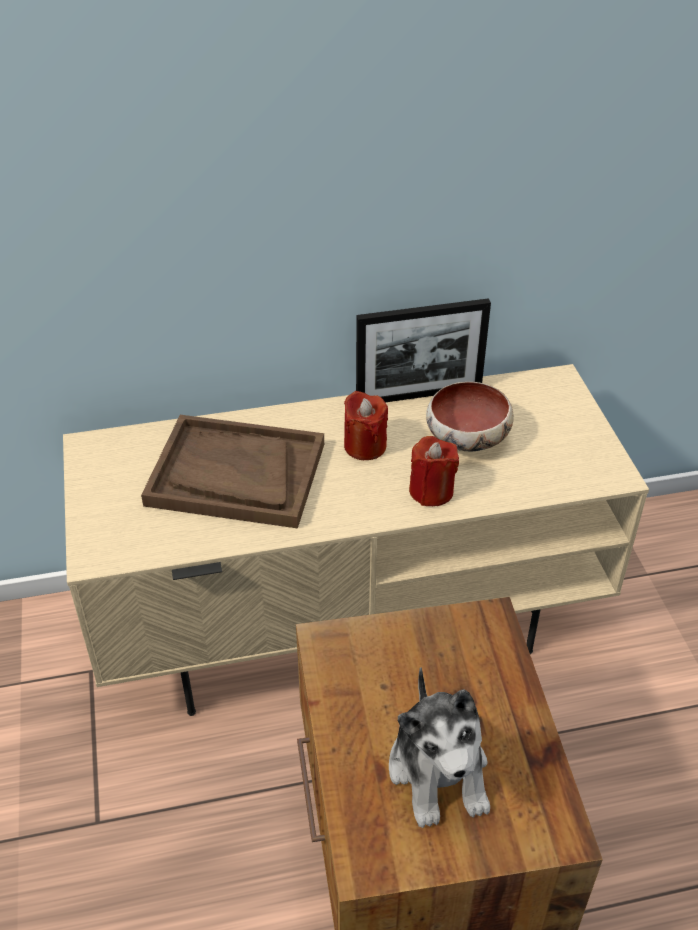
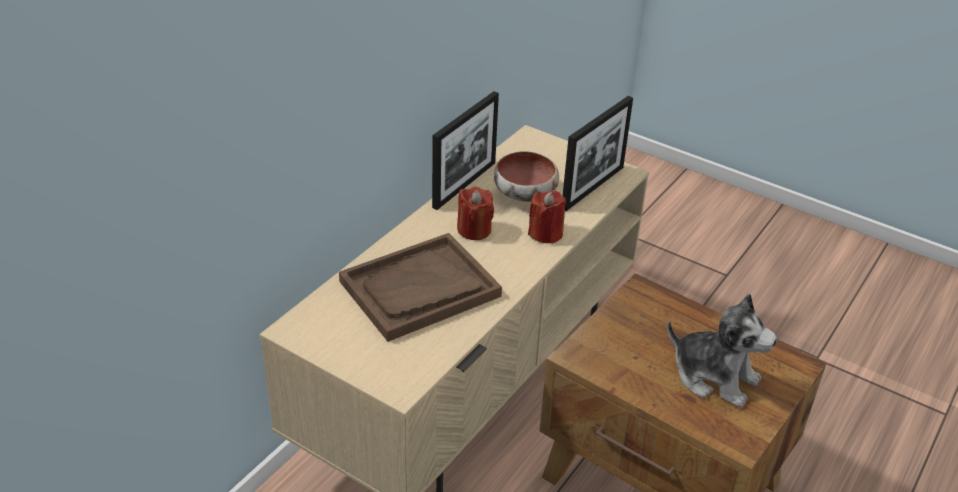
camera: 45 degrees left, 5 degrees down
none -> picture frame [563,96,633,211]

